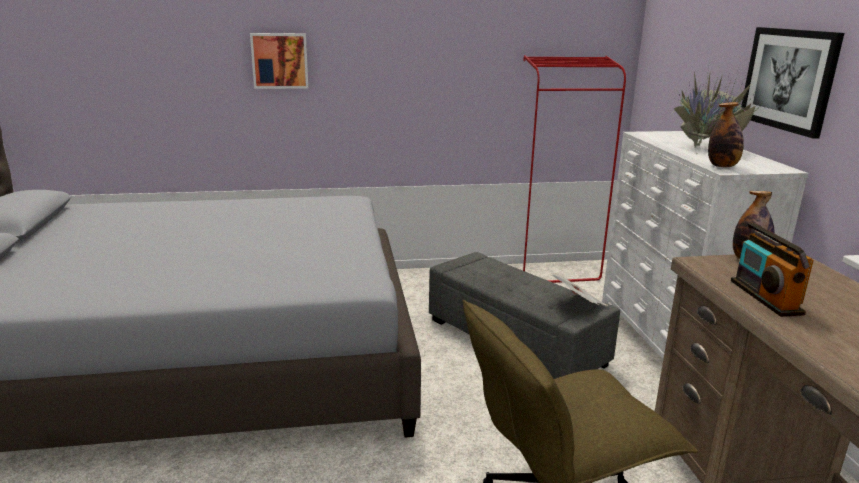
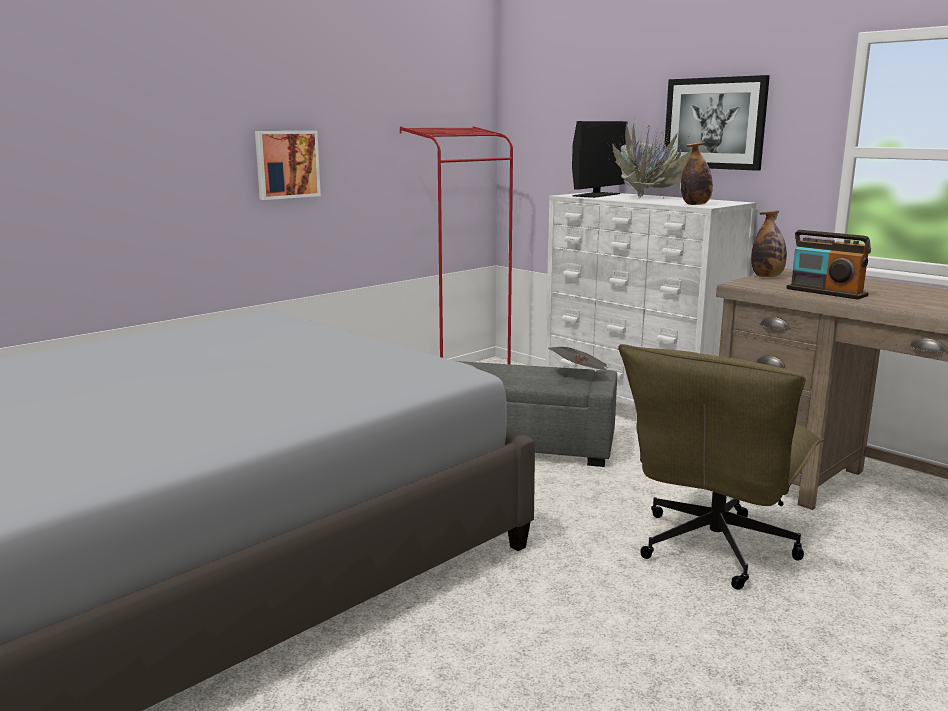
camera: 35 degrees left, 5 degrees down
picture [250,33,309,89] -> picture moved to [255,131,321,200]
none -> monitor [572,121,627,198]

